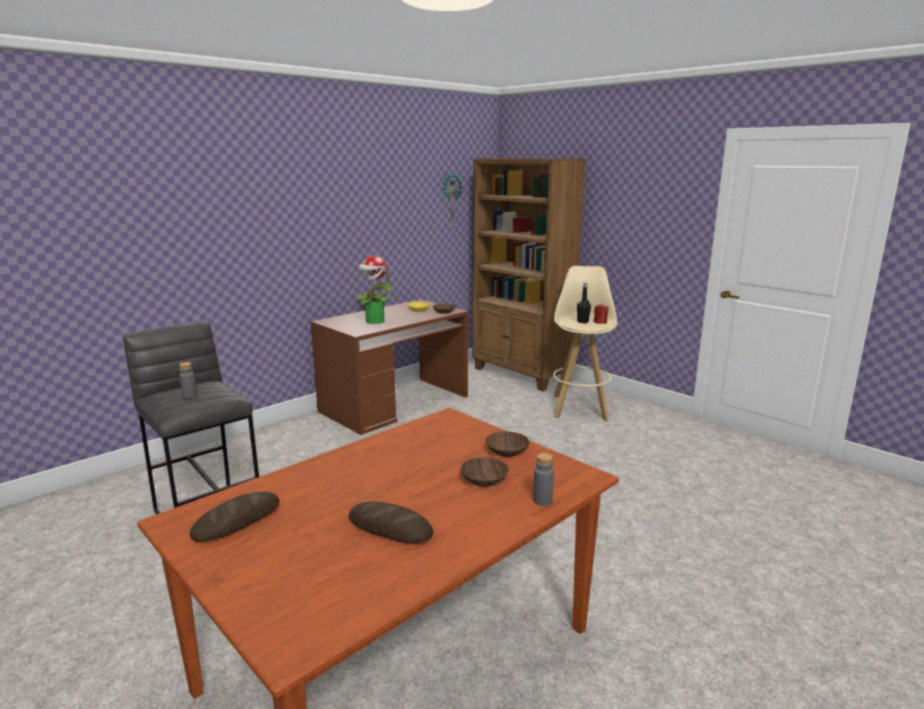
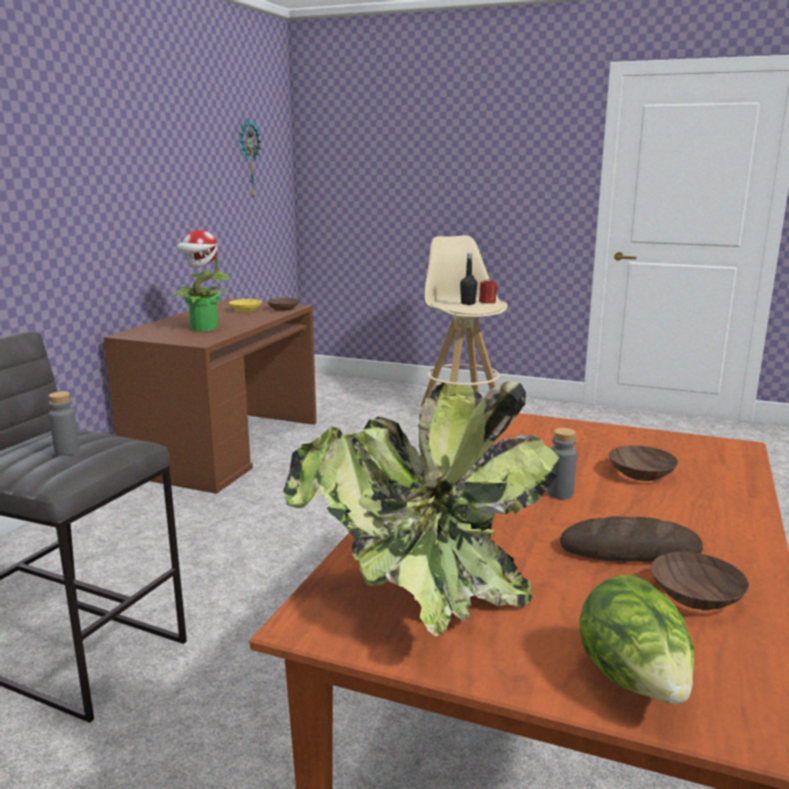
camera: 25 degrees left, 0 degrees up
bread [190,492,280,542] -> potted plant [283,381,559,636]
brown bookcase [473,158,586,391] -> none
brown bowl [485,432,530,457] -> brown bowl moved to [651,552,749,610]
grey bottle [533,453,554,506] -> grey bottle moved to [547,428,577,499]
none -> lettuce [579,575,694,704]

